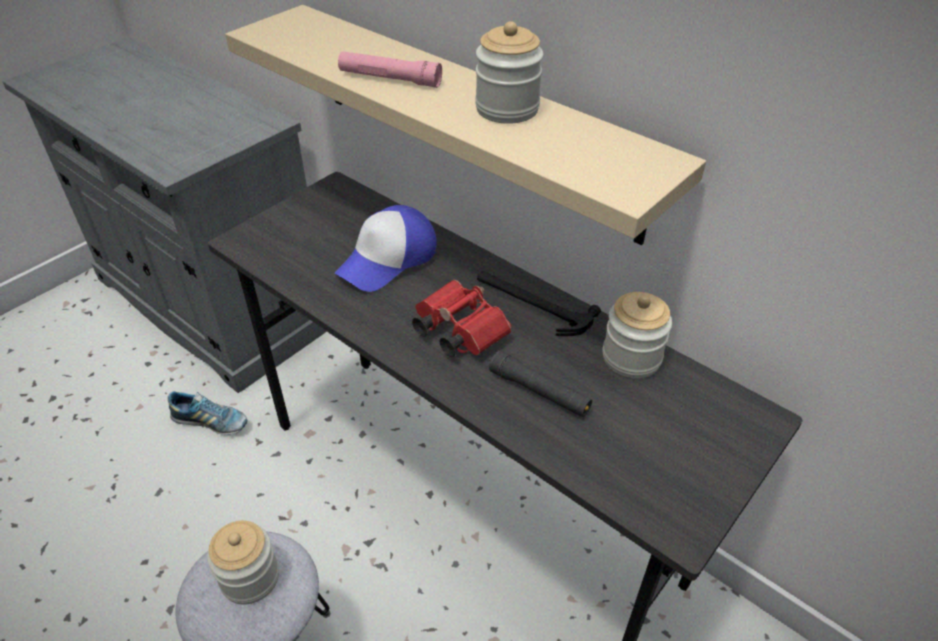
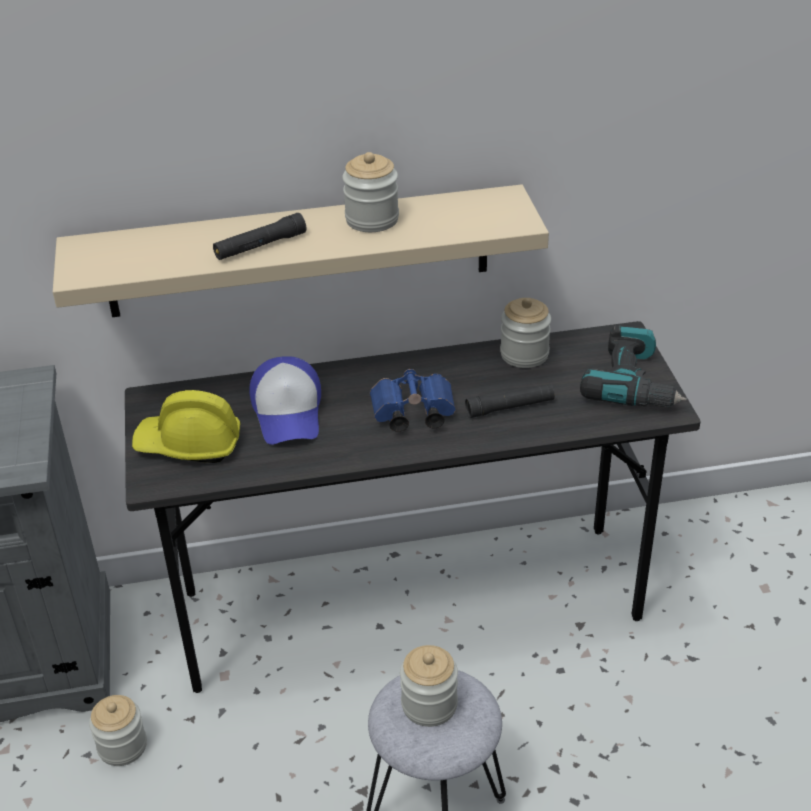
camera: 50 degrees left, 5 degrees down
shoe [168,391,248,435] -> jar [89,695,147,766]
pink flashlight [338,51,442,88] -> black flashlight [213,213,306,260]
red binoculars [412,280,511,357] -> blue binoculars [370,369,455,432]
hammer [477,271,601,336] -> none
none -> yellow hard hat [132,390,240,463]
none -> power drill [580,325,687,408]

